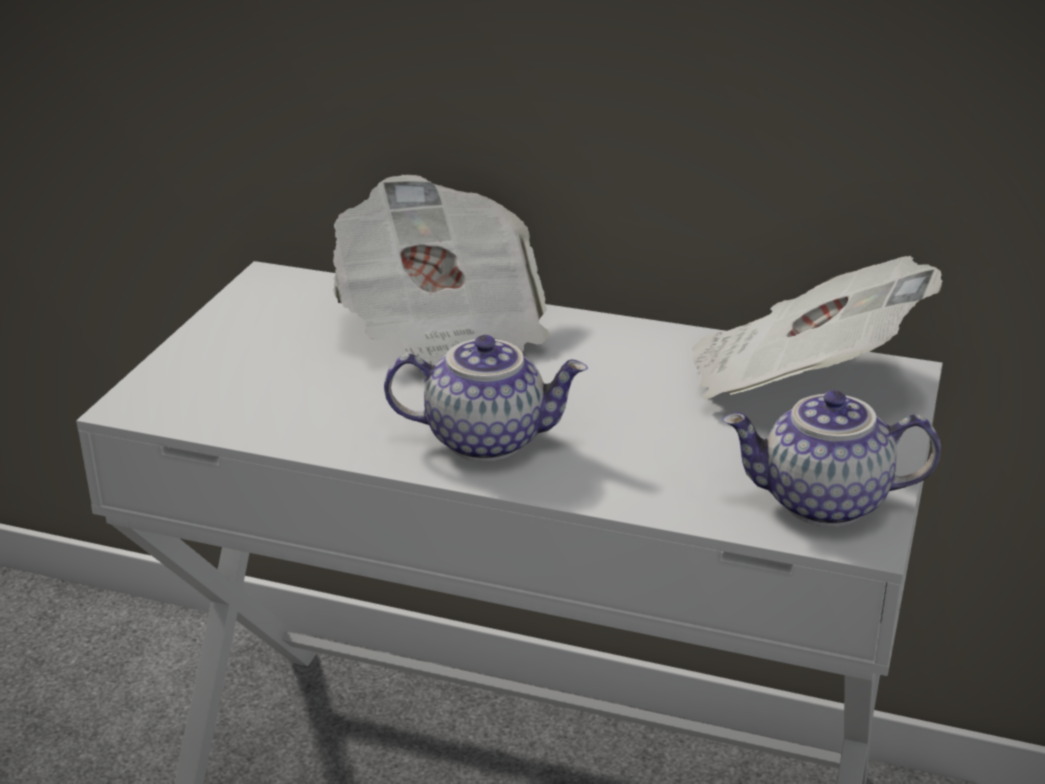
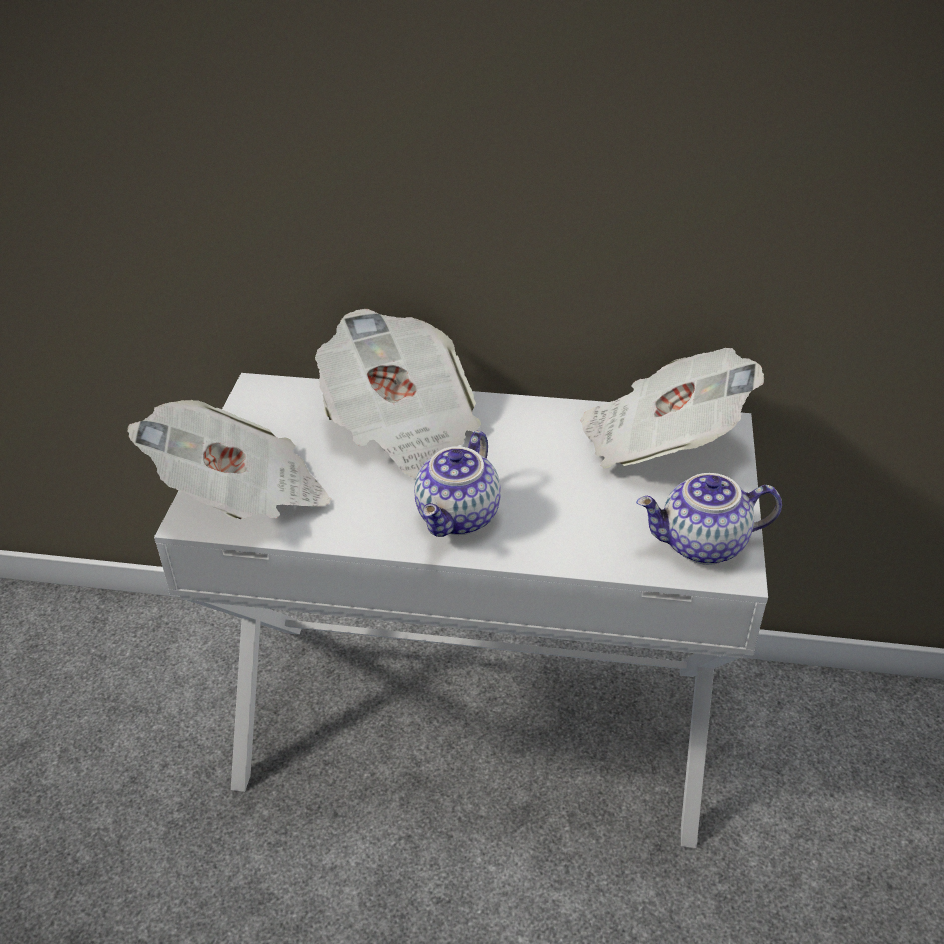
camera: 10 degrees left, 10 degrees up
teapot [384,335,588,461] -> teapot turned 120 degrees clockwise [414,430,501,537]
none -> newspaper [127,400,331,519]

